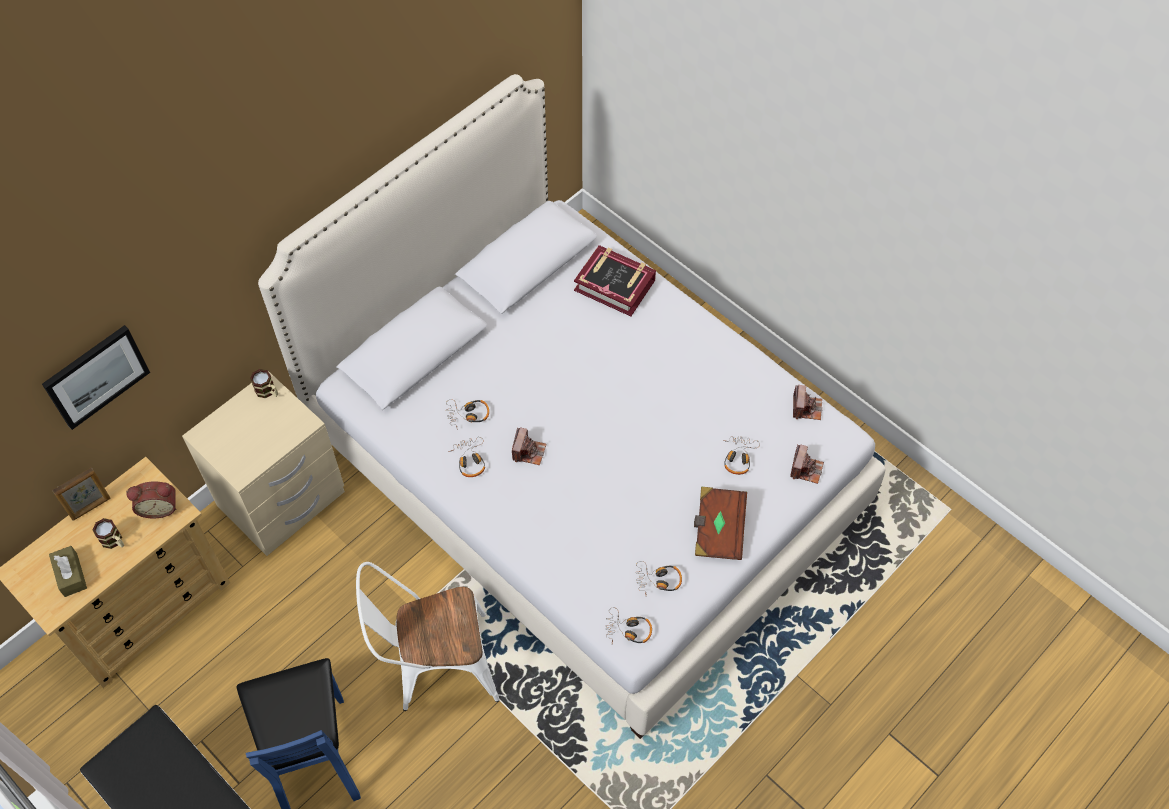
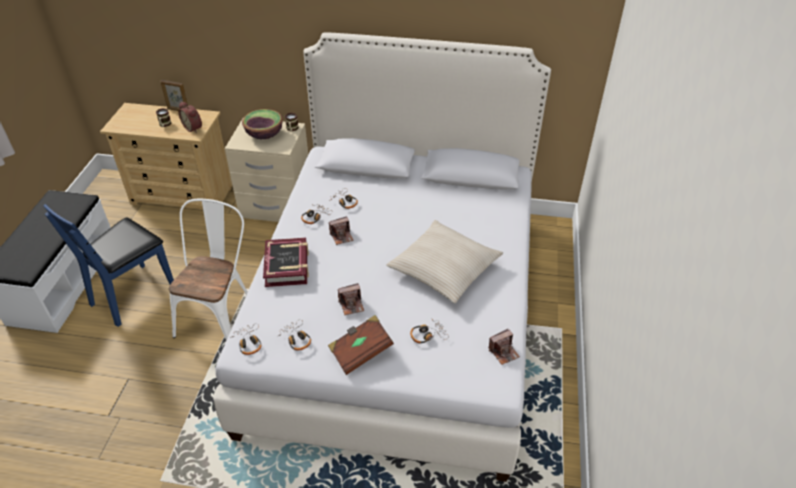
camera: 55 degrees right, 15 degrees down
picture [42,325,150,430] -> none
brown tissue box [49,546,87,597] -> none
white chair [356,562,499,711] -> white chair turned 60 degrees clockwise [169,199,248,340]
book [574,245,656,316] -> book moved to [263,238,309,287]
camera [790,444,824,484] -> camera moved to [338,283,364,315]
none -> bowl [242,109,283,139]
none -> beige pillow [386,220,503,303]

